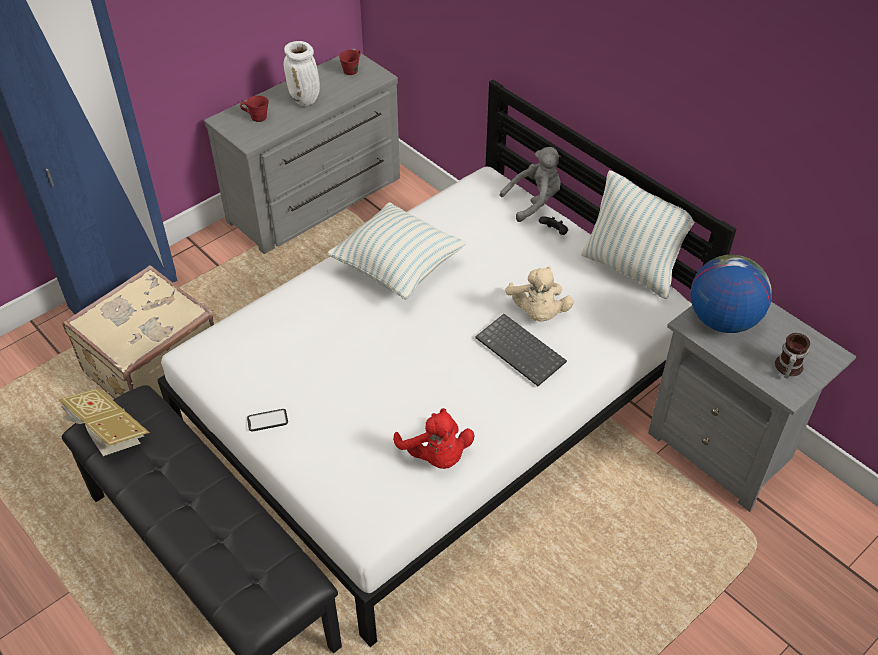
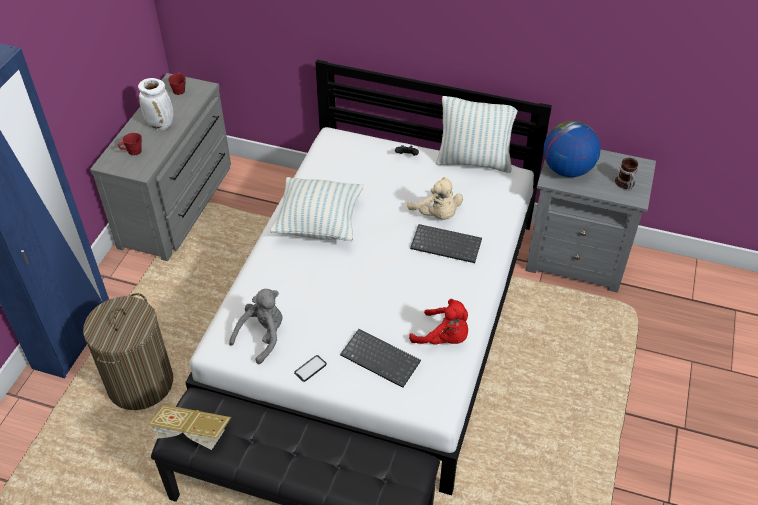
camera: 30 degrees left, 0 degrees up
beige suitcase [62,265,214,399] -> laundry basket [83,293,173,410]
grey plush toy [500,147,561,222] -> grey plush toy moved to [229,289,283,364]
none -> keyboard [340,329,421,388]

